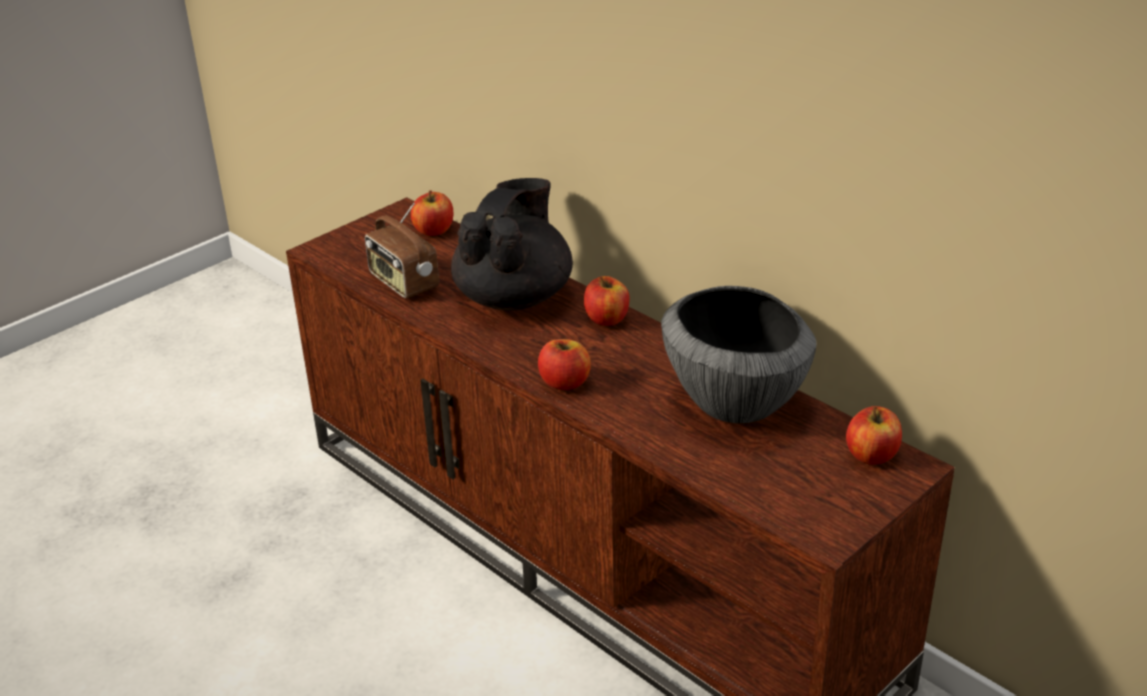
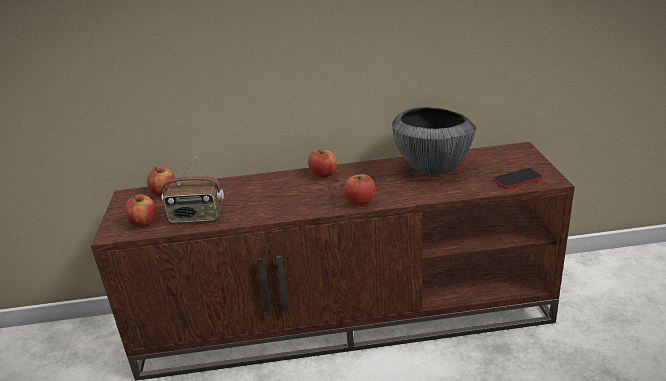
camera: 50 degrees left, 5 degrees down
black teapot [451,178,573,311] -> none
apple [846,406,902,465] -> apple moved to [125,194,156,227]
none -> phone [493,168,543,189]

